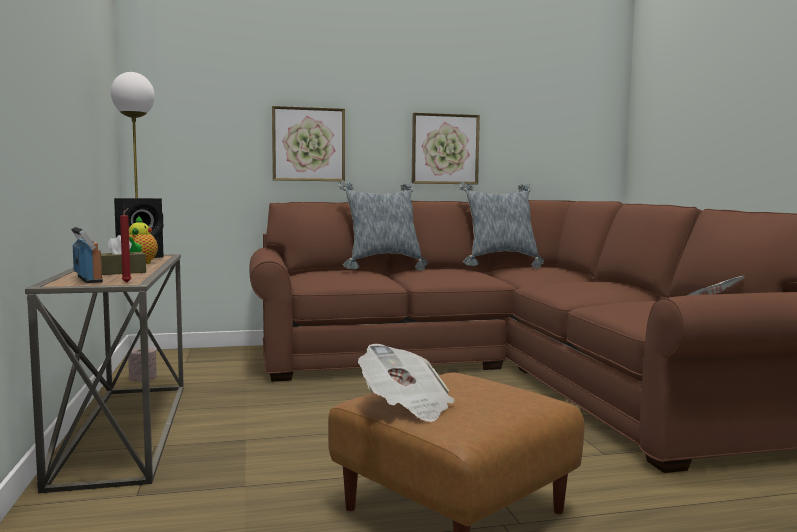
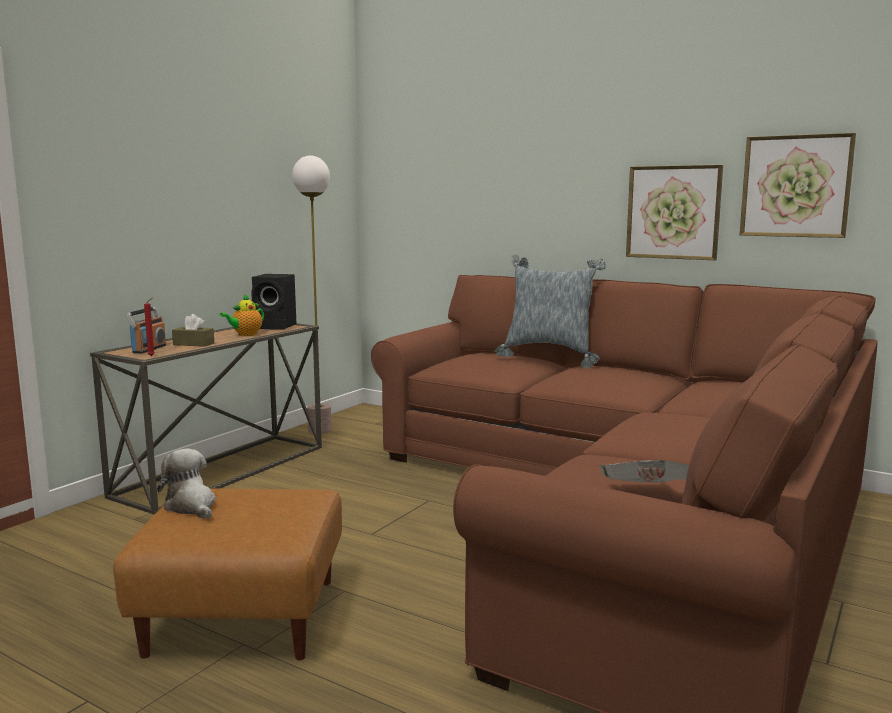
camera: 45 degrees right, 5 degrees up
picture [272,106,345,181] -> picture moved to [740,133,856,238]
newspaper [358,344,455,422] -> plush toy [157,448,216,519]
pillow [459,181,545,269] -> none

